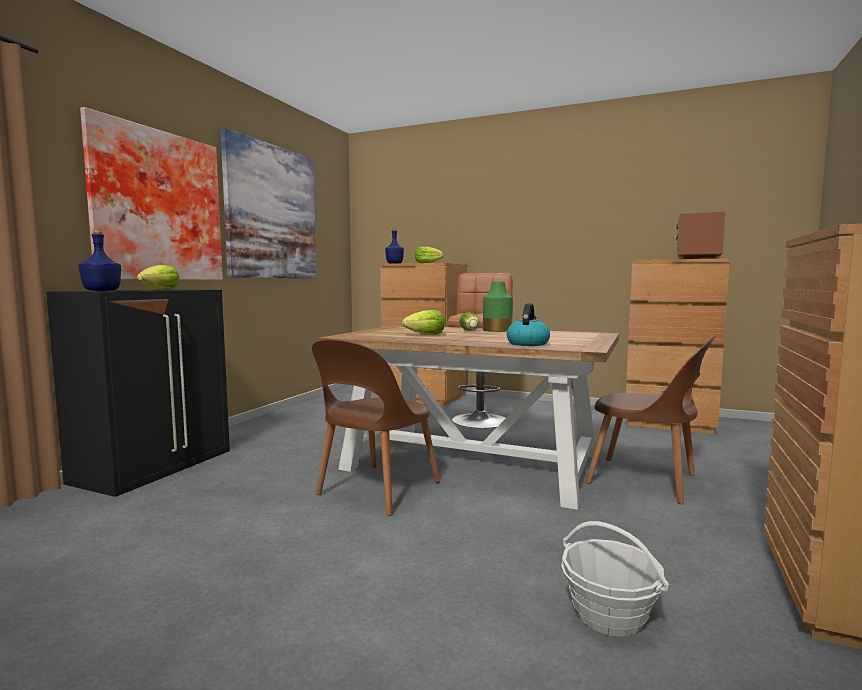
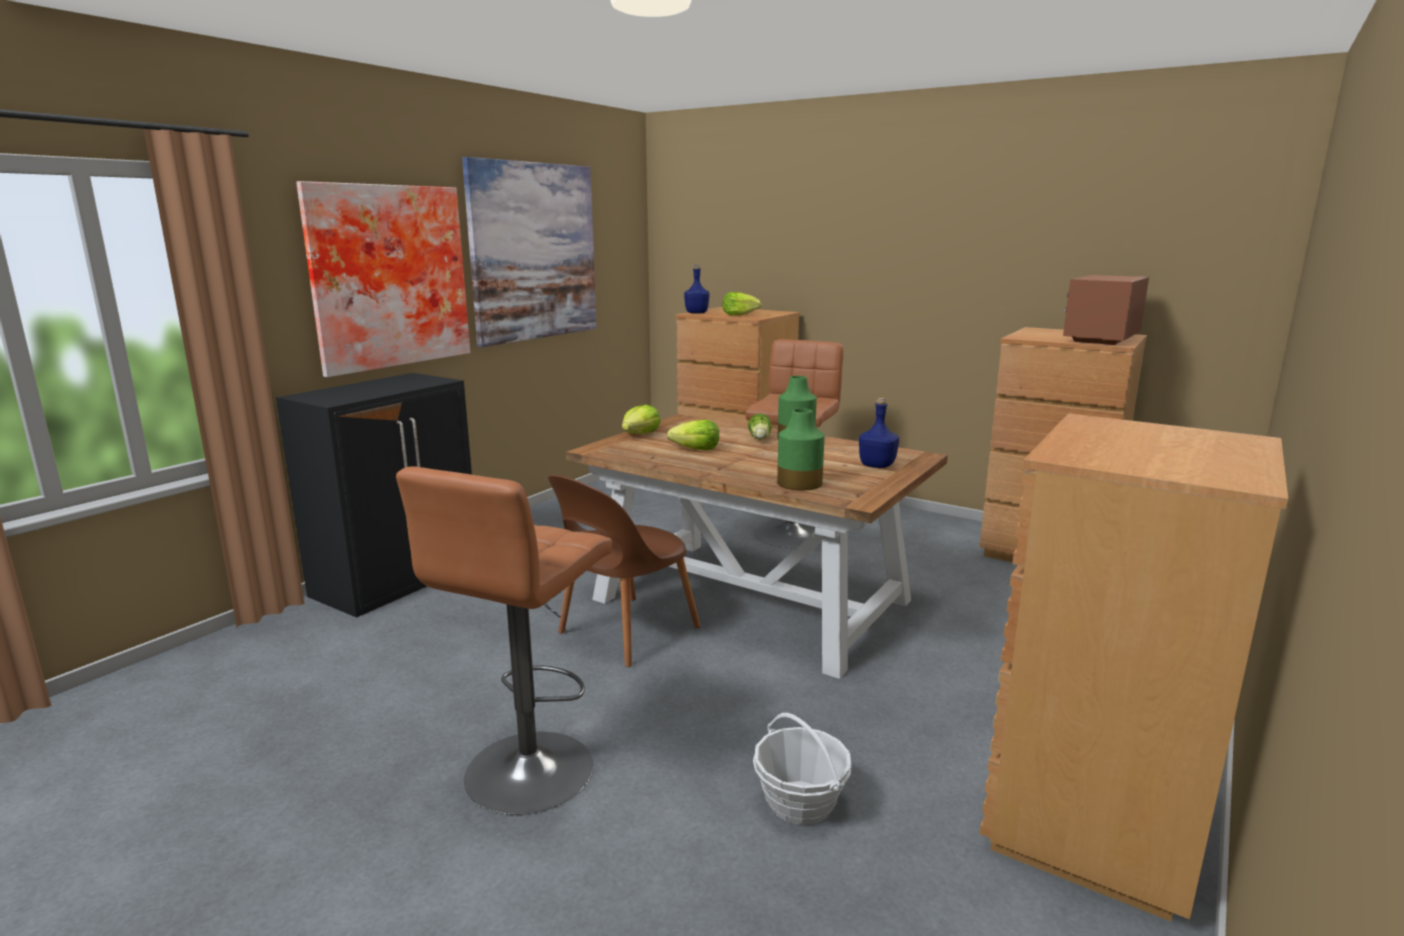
camera: 10 degrees right, 10 degrees up
blue bottle [79,229,121,291] -> blue bottle moved to [859,398,899,468]
lettuce [137,265,179,290] -> lettuce moved to [622,405,661,434]
kettle [507,303,550,346] -> green vase [777,408,825,490]
brown chair [585,334,717,504] -> none
none -> brown stool [396,466,612,815]

